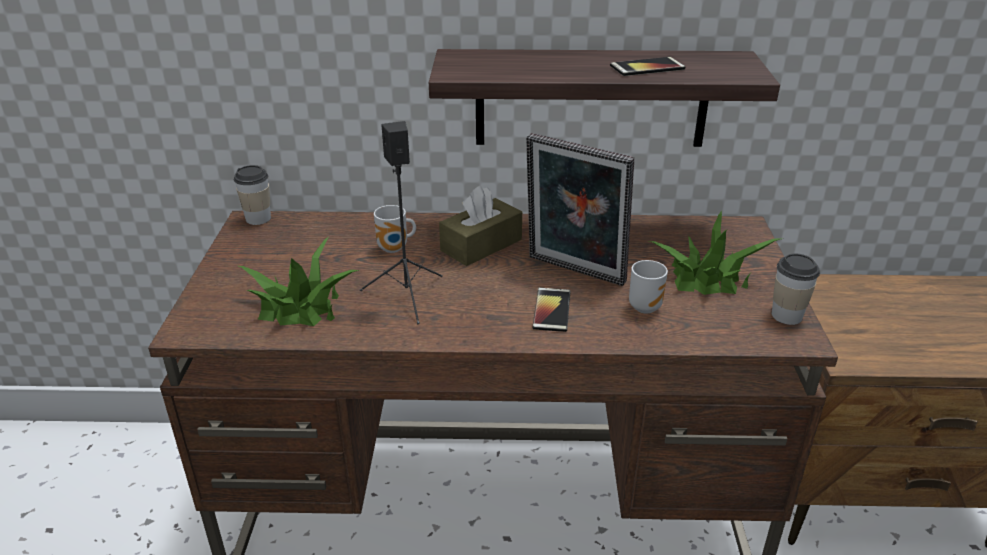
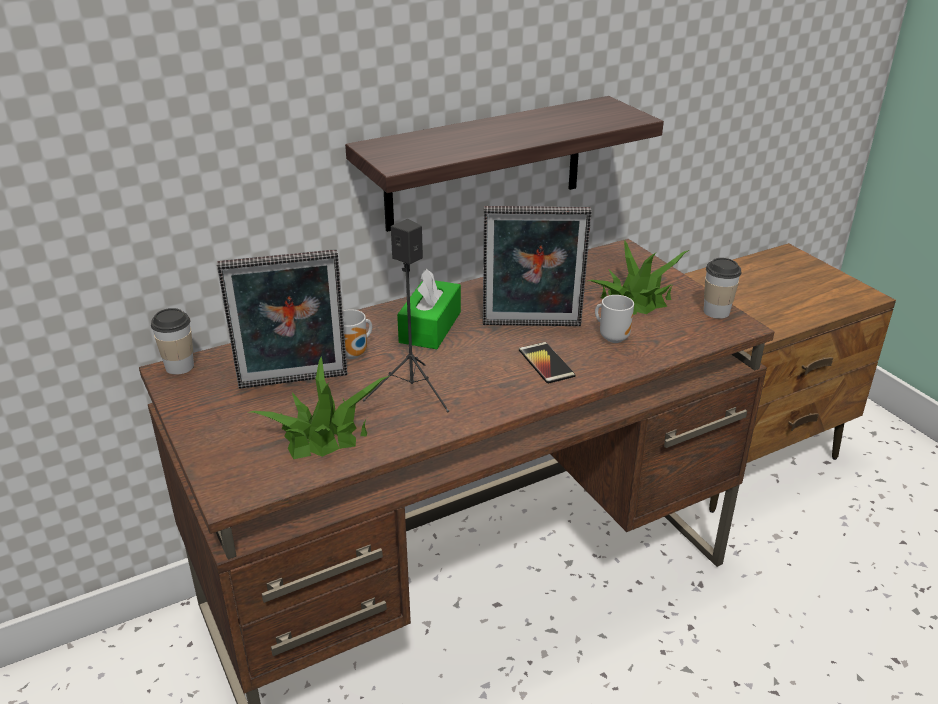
camera: 30 degrees left, 0 degrees up
brown tissue box [439,185,522,266] -> green tissue box [397,269,461,349]
phone [610,57,685,76] -> none
none -> picture frame [217,249,347,389]

